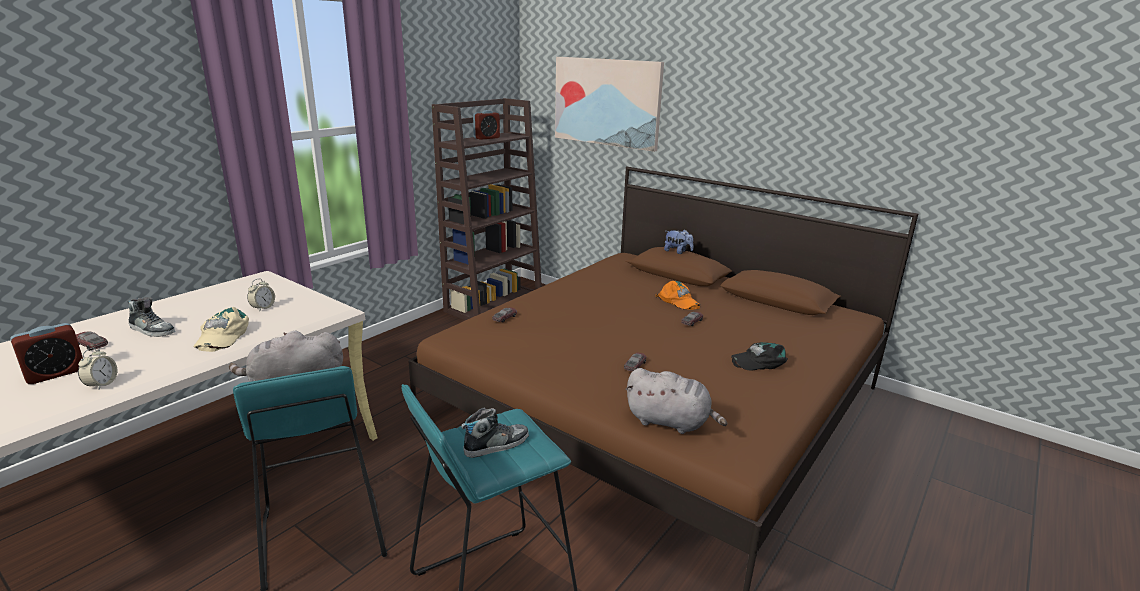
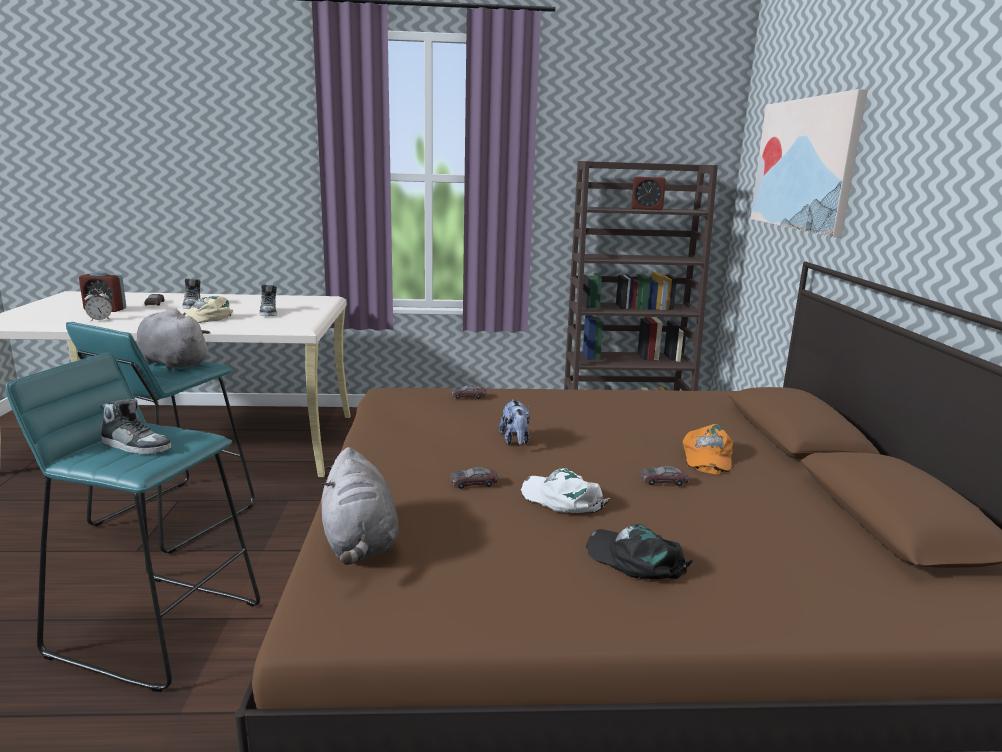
camera: 50 degrees right, 5 degrees down
alarm clock [247,279,275,312] -> shoe [259,284,277,316]
plush toy [664,229,693,254] -> plush toy moved to [499,399,530,445]
none -> white cap [521,468,610,513]

